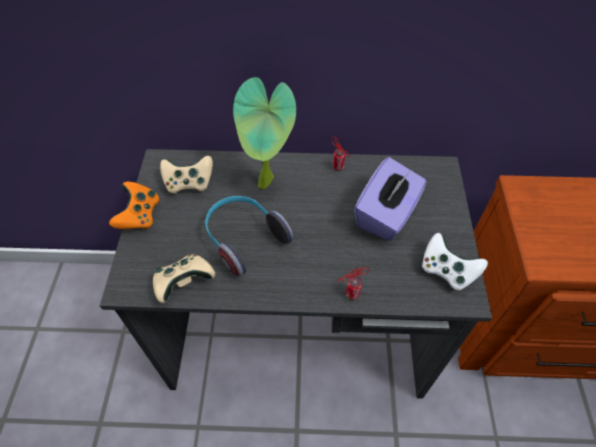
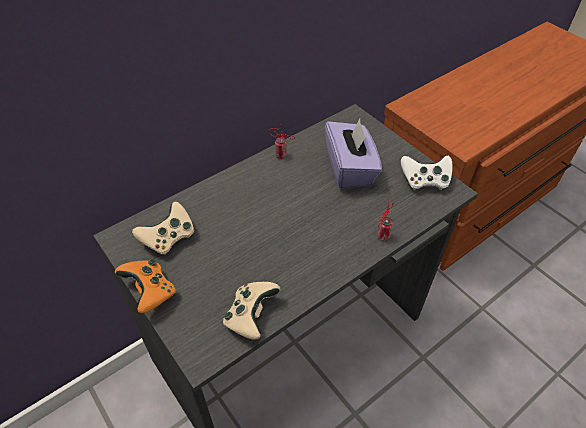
camera: 40 degrees left, 5 degrees down
headphones [206,196,293,276] -> none
potted plant [233,77,296,189] -> none

